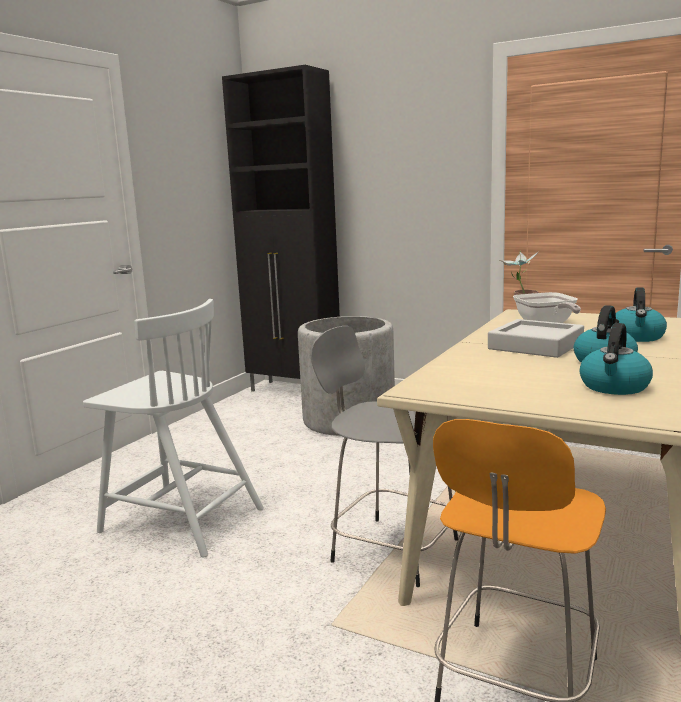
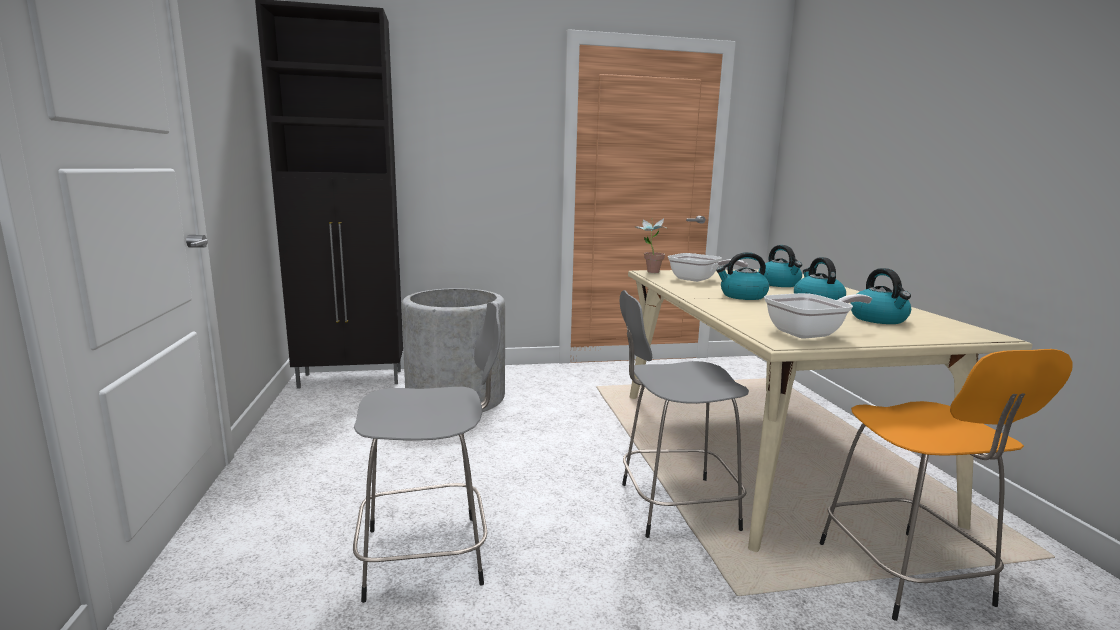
camera: 40 degrees left, 0 degrees up
white chair [83,299,264,557] -> grey stool [353,302,501,603]
grey tray [488,319,584,358] -> kettle [716,252,769,300]
none -> frying pan [764,293,872,339]

